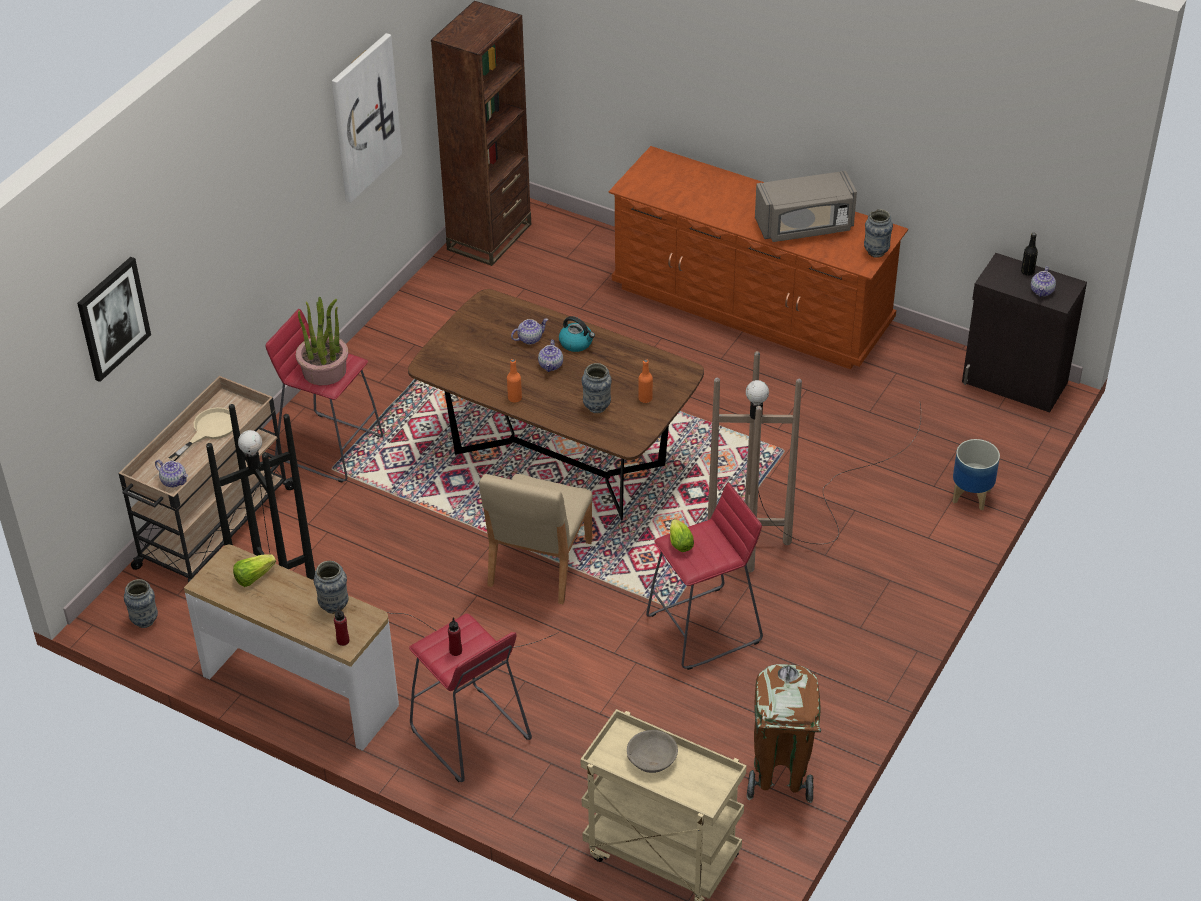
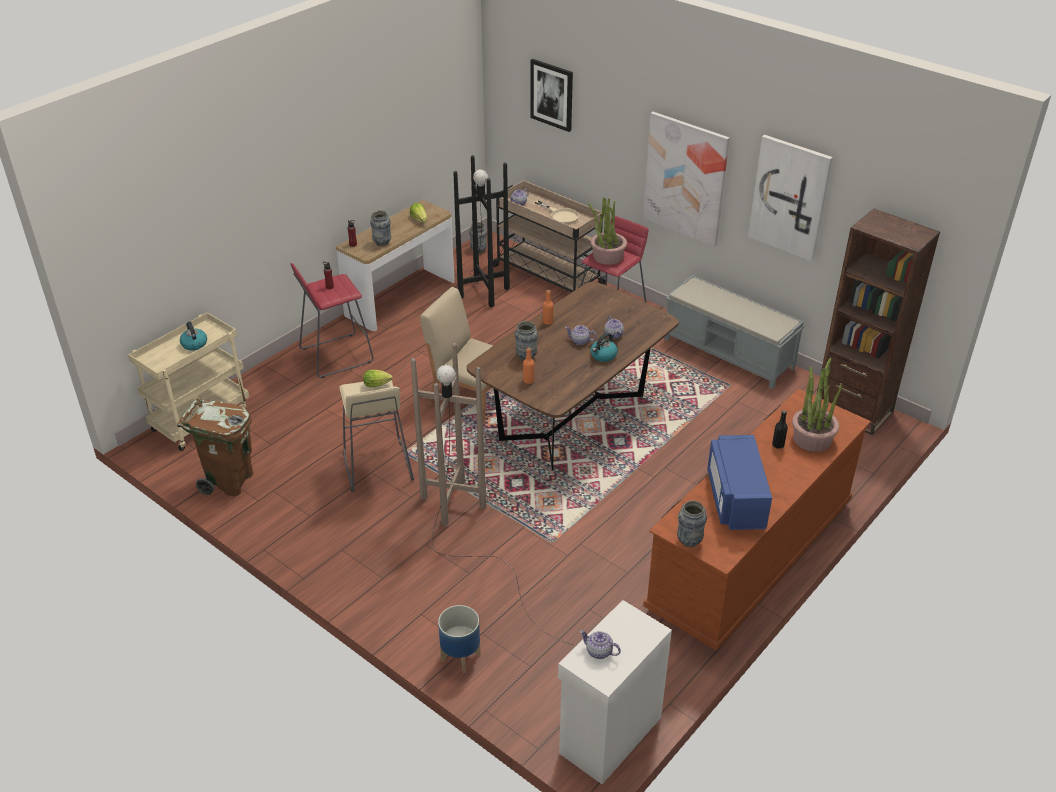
camera: 100 degrees right, 5 degrees down
grey bowl [627,730,678,773] -> kettle [180,321,207,351]
red stool [646,483,763,670] -> beige stool [339,380,414,492]
grey microwave [755,171,857,242] -> blue microwave [707,435,772,530]
black cabinet [962,253,1087,413] -> white cabinet [558,600,672,784]
black bottle [1021,233,1038,276] -> black bottle moved to [772,410,788,449]
none -> picture [643,112,730,247]
none -> grey bench [664,275,804,389]
none -> potted plant [792,358,842,452]

